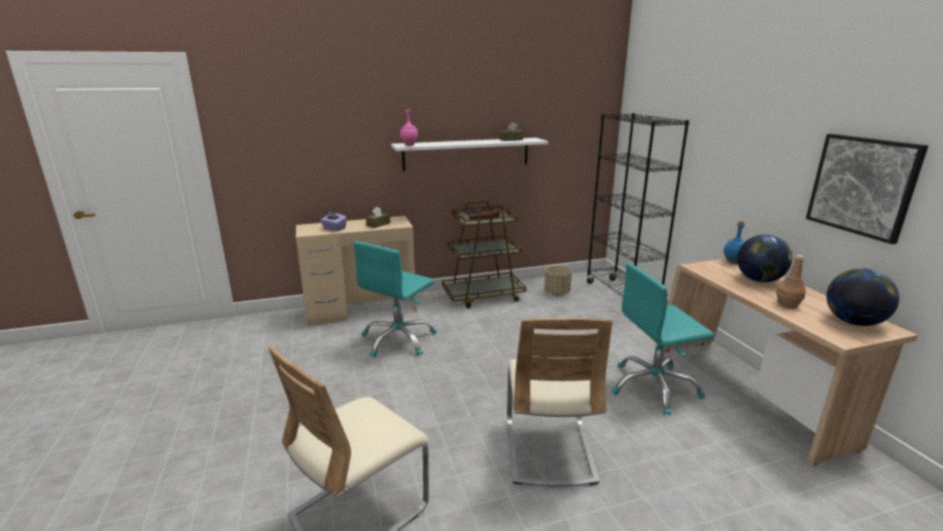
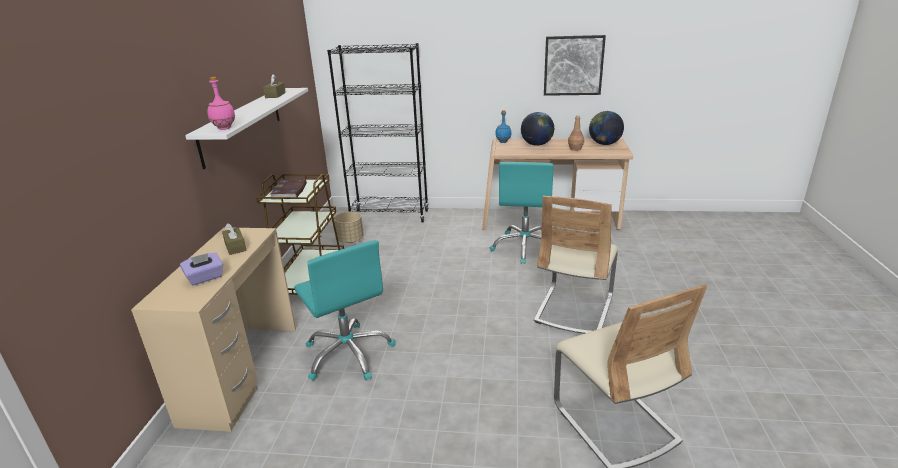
camera: 65 degrees left, 5 degrees up
beige chair [507,318,613,487] -> beige chair turned 90 degrees clockwise [534,196,618,334]

